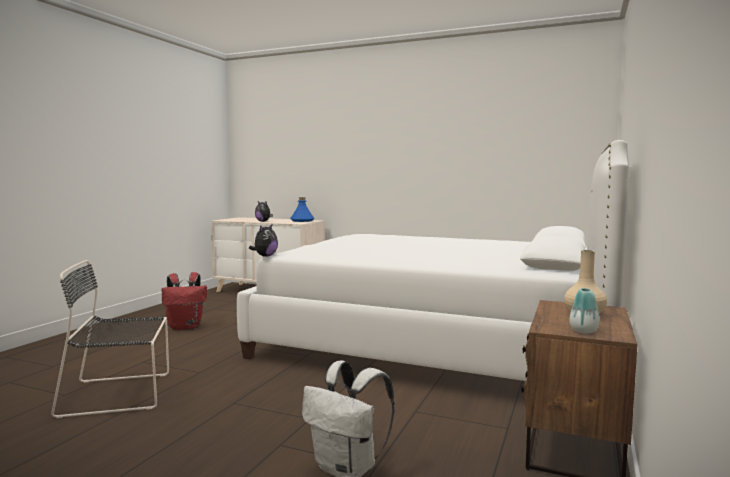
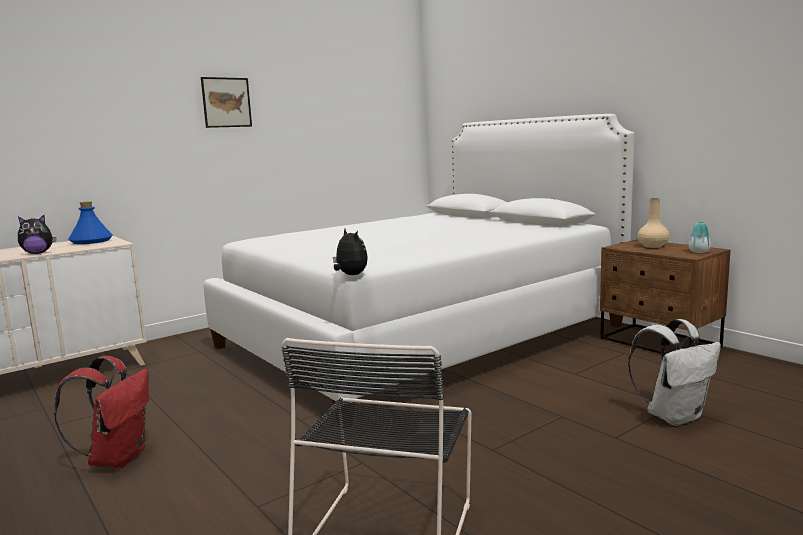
camera: 60 degrees left, 5 degrees up
none -> picture [201,77,252,128]

